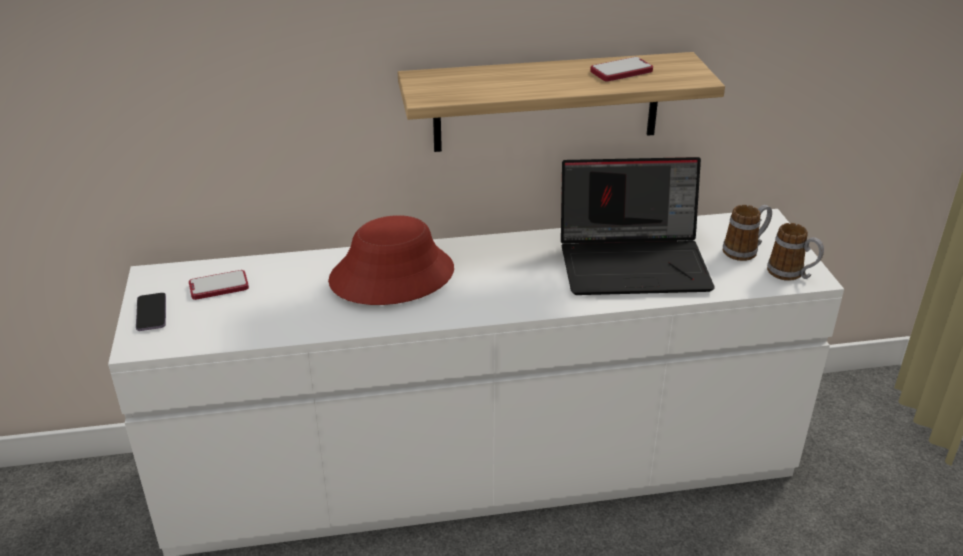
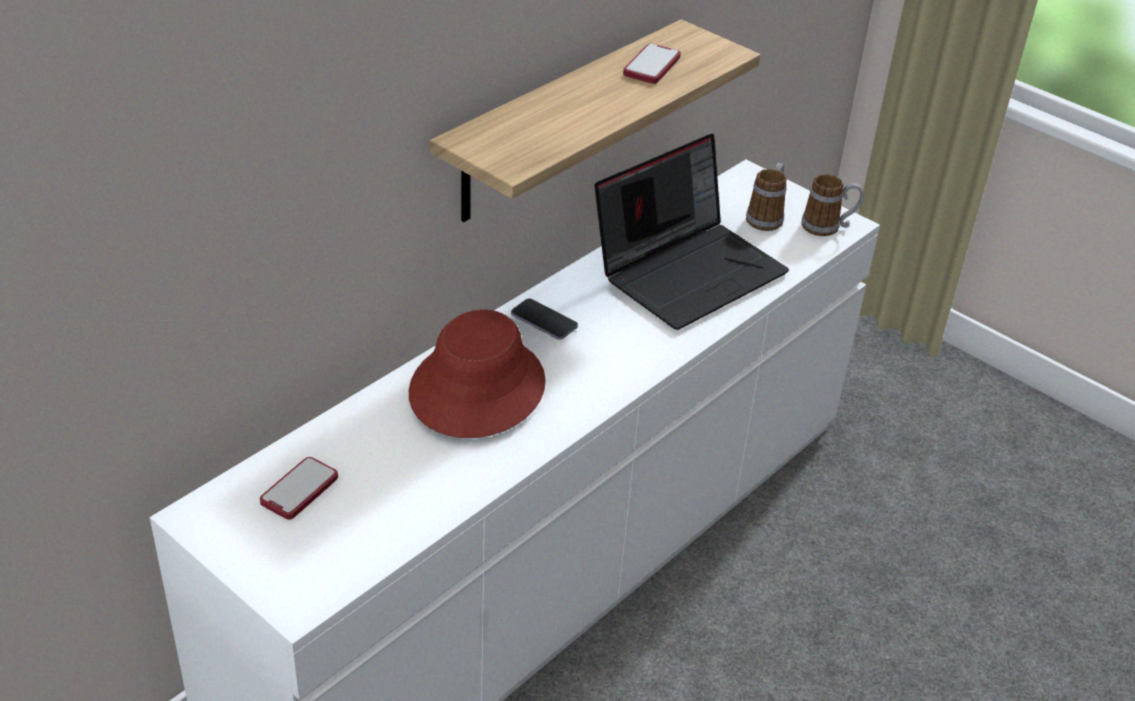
camera: 40 degrees left, 5 degrees up
phone [136,293,166,331] -> phone moved to [511,298,578,340]

